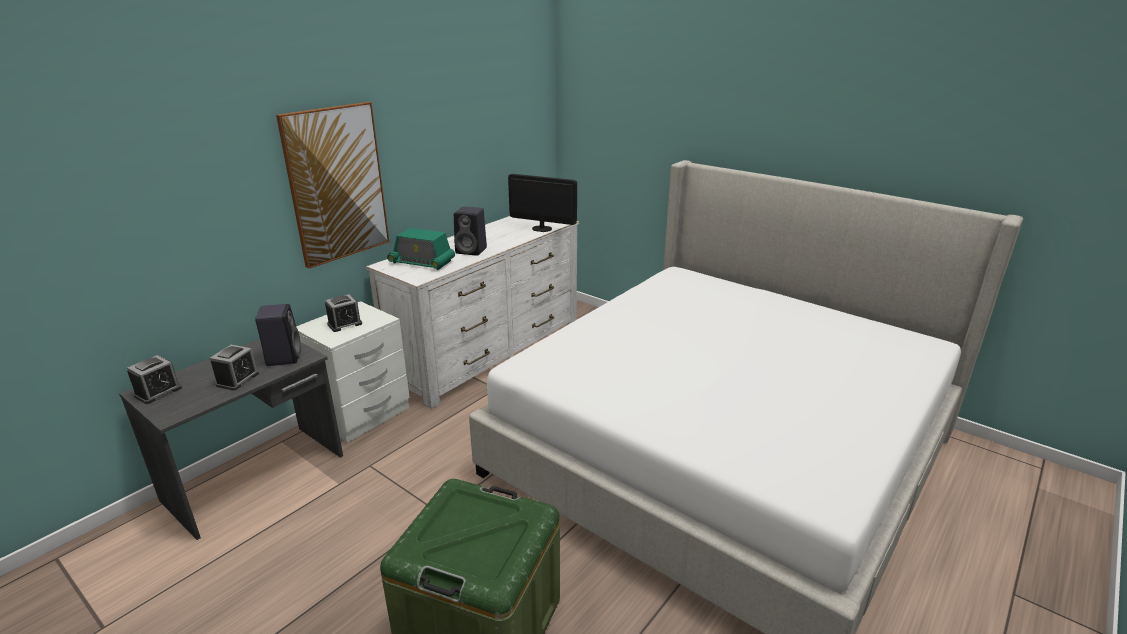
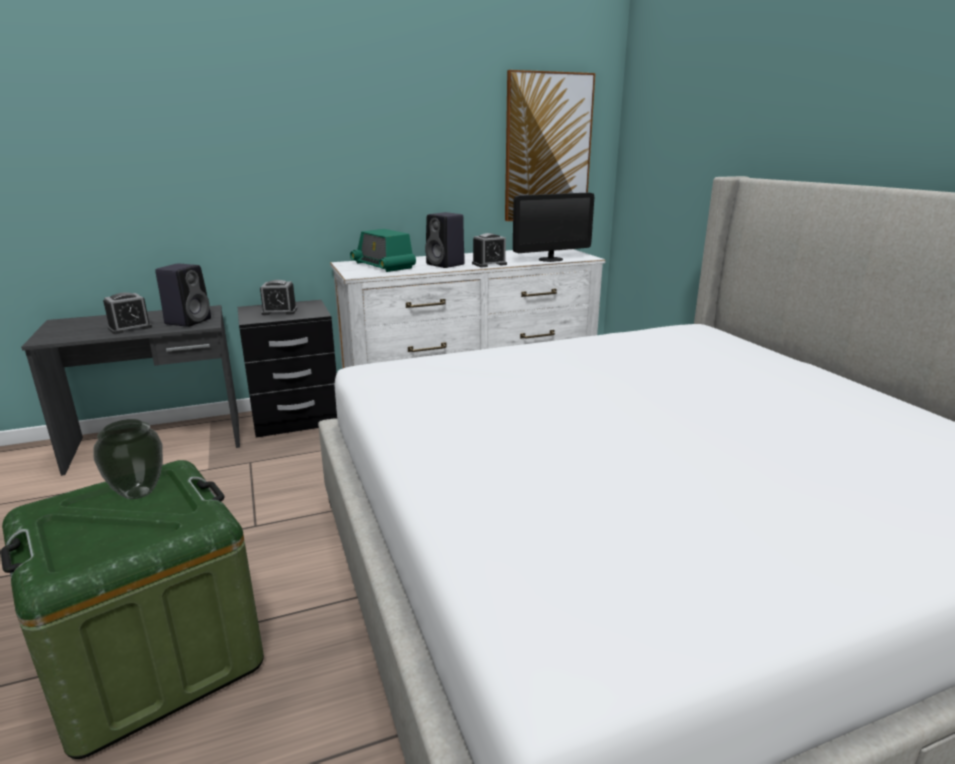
camera: 30 degrees right, 5 degrees down
alarm clock [127,355,182,404] -> alarm clock moved to [472,233,507,267]
picture [276,102,389,269] -> picture moved to [505,70,595,221]
white nightstand [296,301,410,442] -> black nightstand [238,300,337,438]
monitor [508,174,577,232] -> monitor turned 105 degrees clockwise [513,193,594,262]
none -> vase [94,419,163,499]

